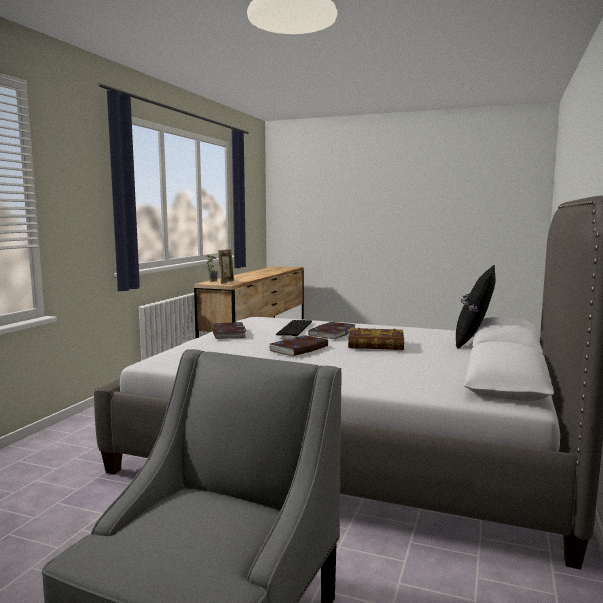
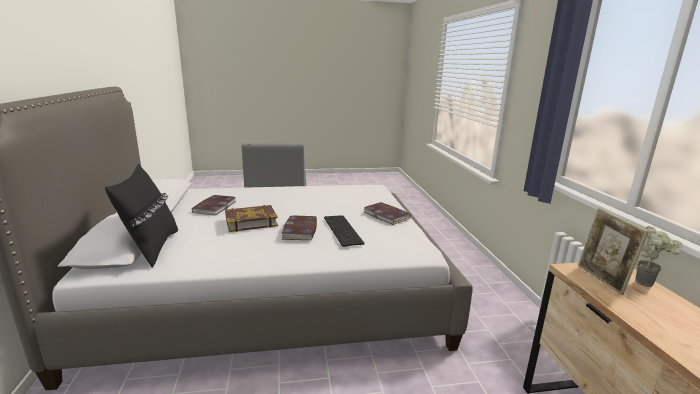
camera: 150 degrees right, 10 degrees up
book [269,335,328,356] -> book moved to [192,195,236,215]

